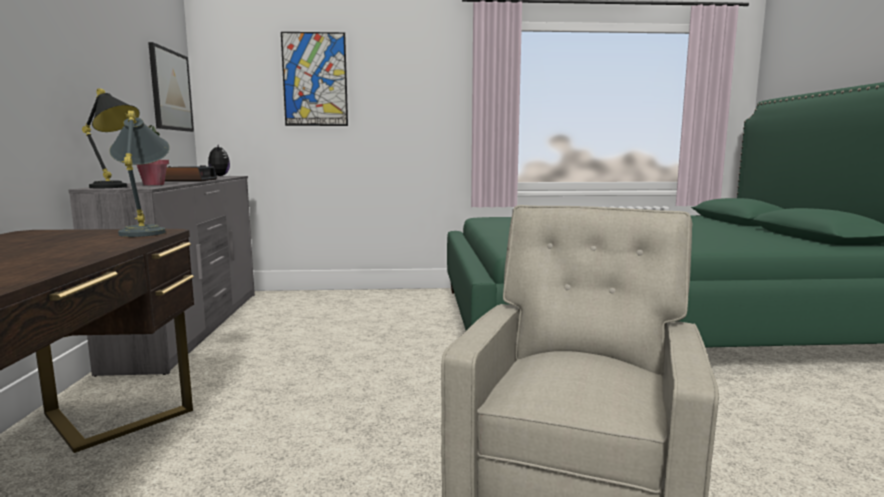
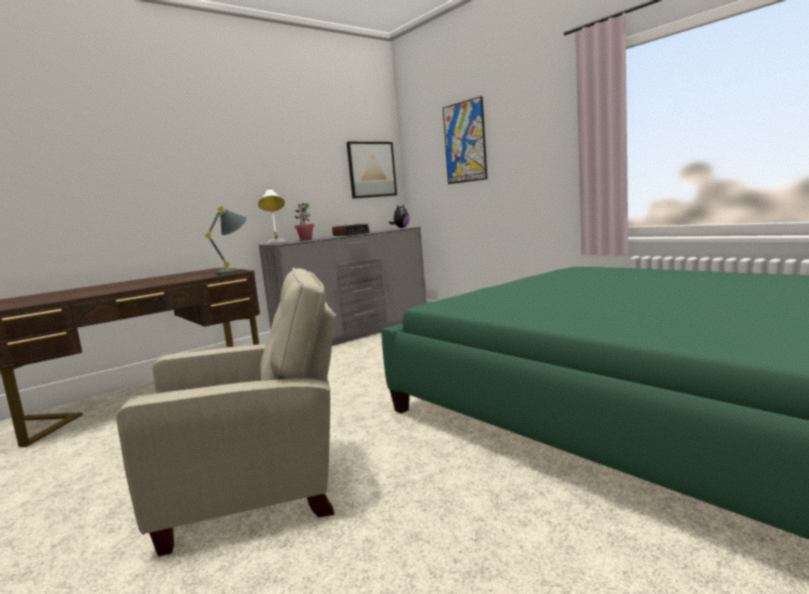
camera: 55 degrees right, 0 degrees up
black table lamp [82,88,140,188] -> white table lamp [258,187,286,244]

